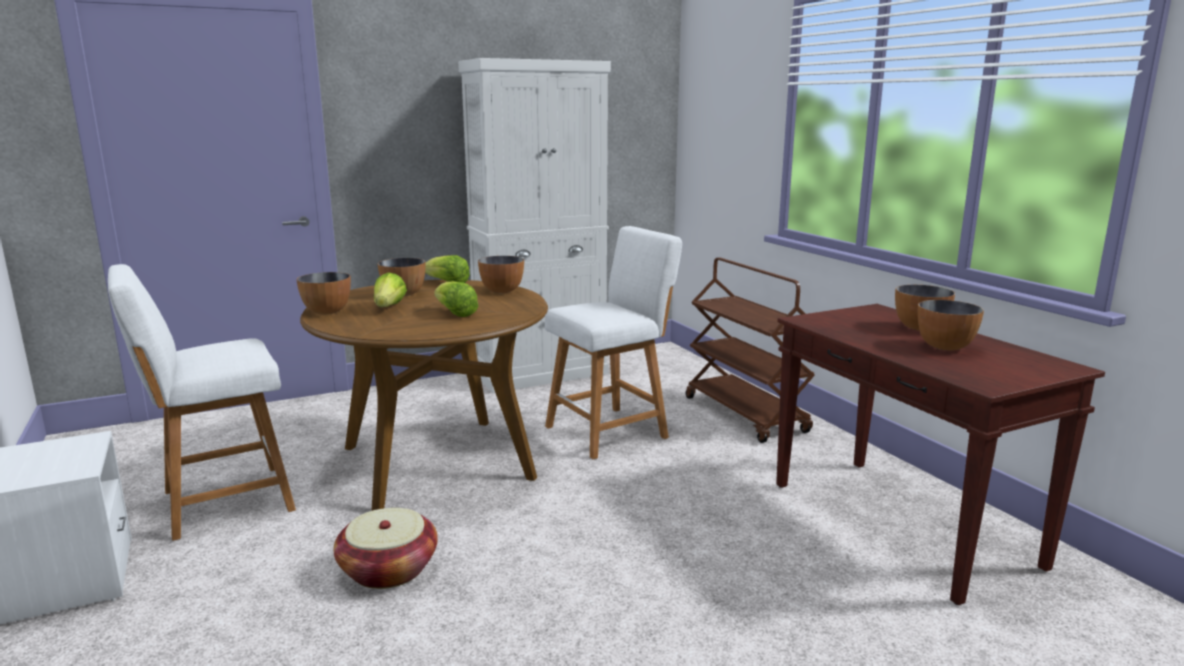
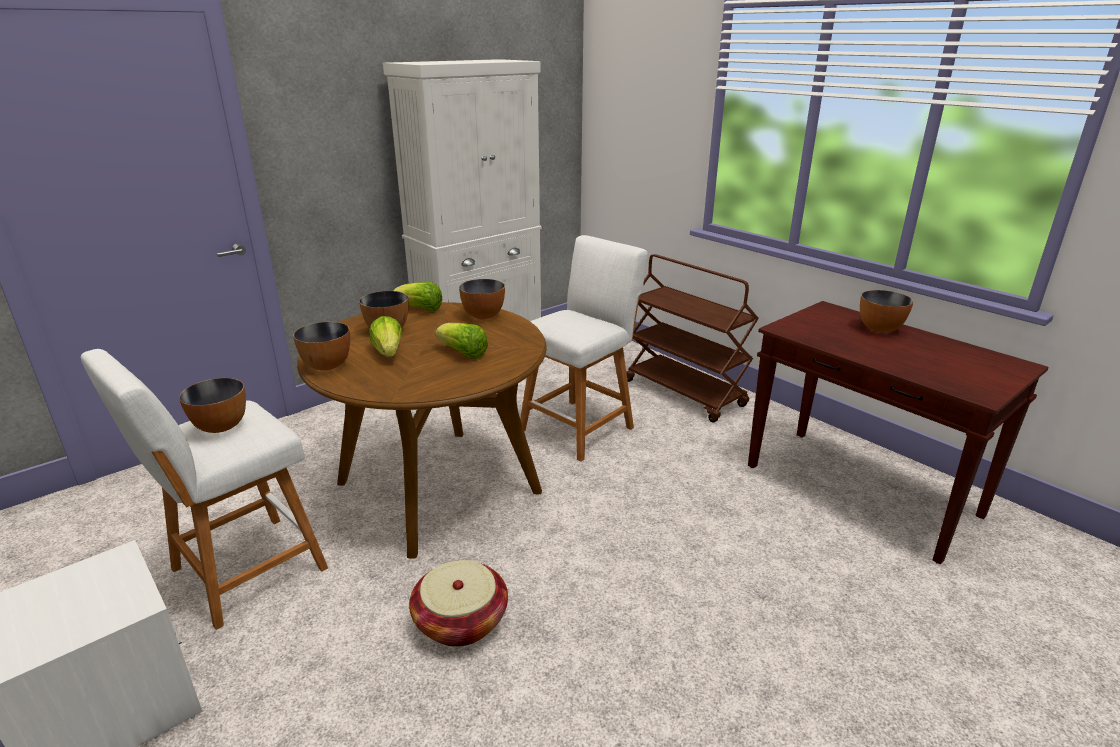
camera: 15 degrees left, 10 degrees up
bowl [918,300,984,351] -> bowl moved to [179,378,246,433]

